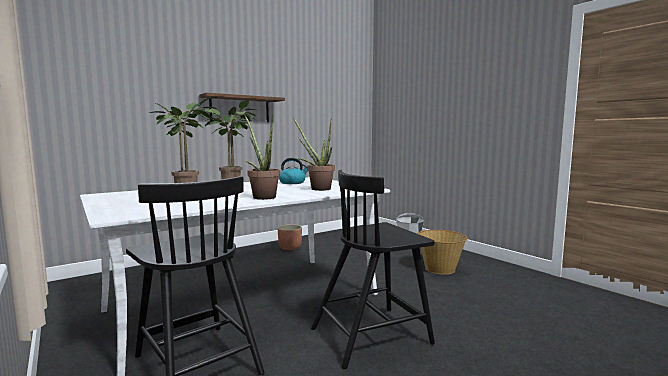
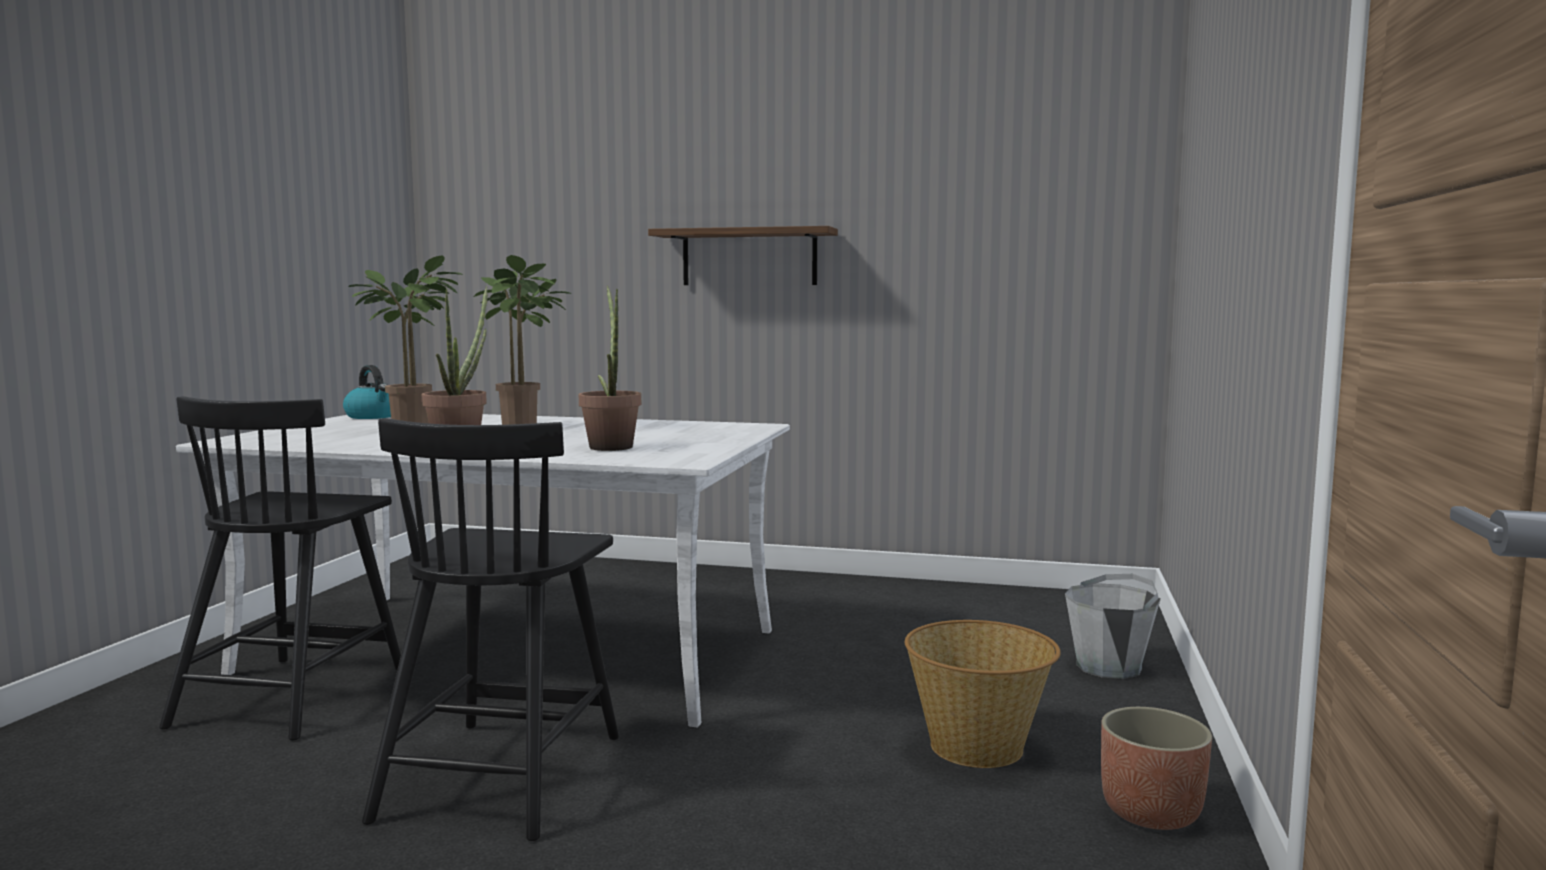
camera: 50 degrees right, 0 degrees up
planter [278,224,302,250] -> planter moved to [1101,707,1212,830]
kettle [279,158,307,184] -> kettle moved to [343,365,391,419]
black chair [311,170,435,369] -> black chair turned 105 degrees counterclockwise [362,418,619,841]

